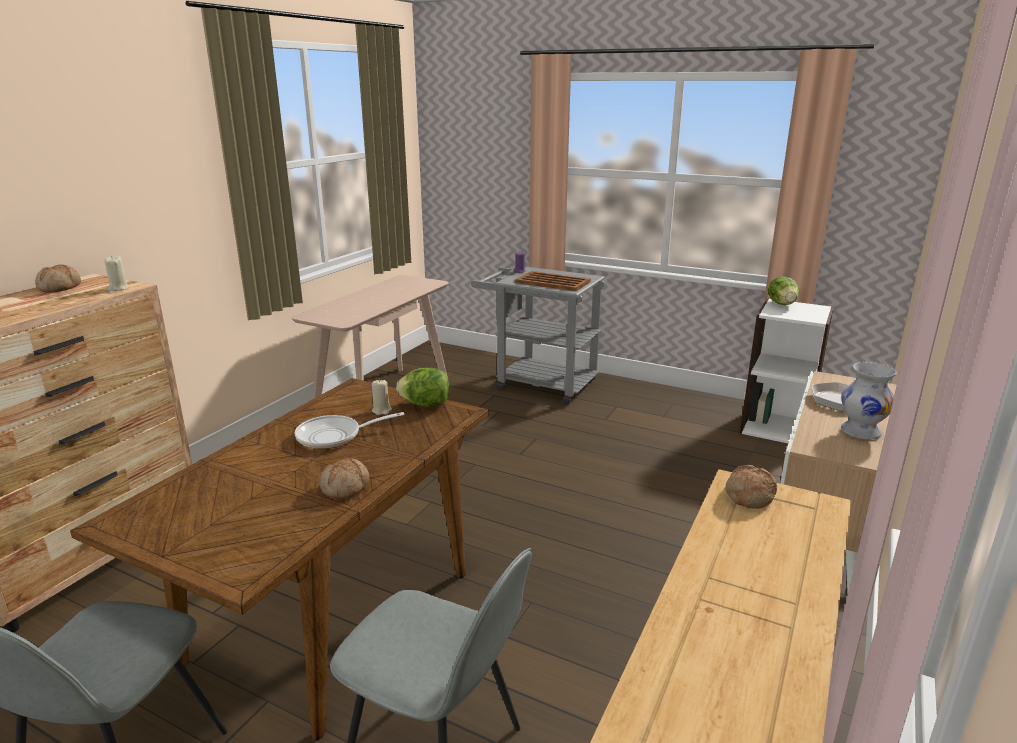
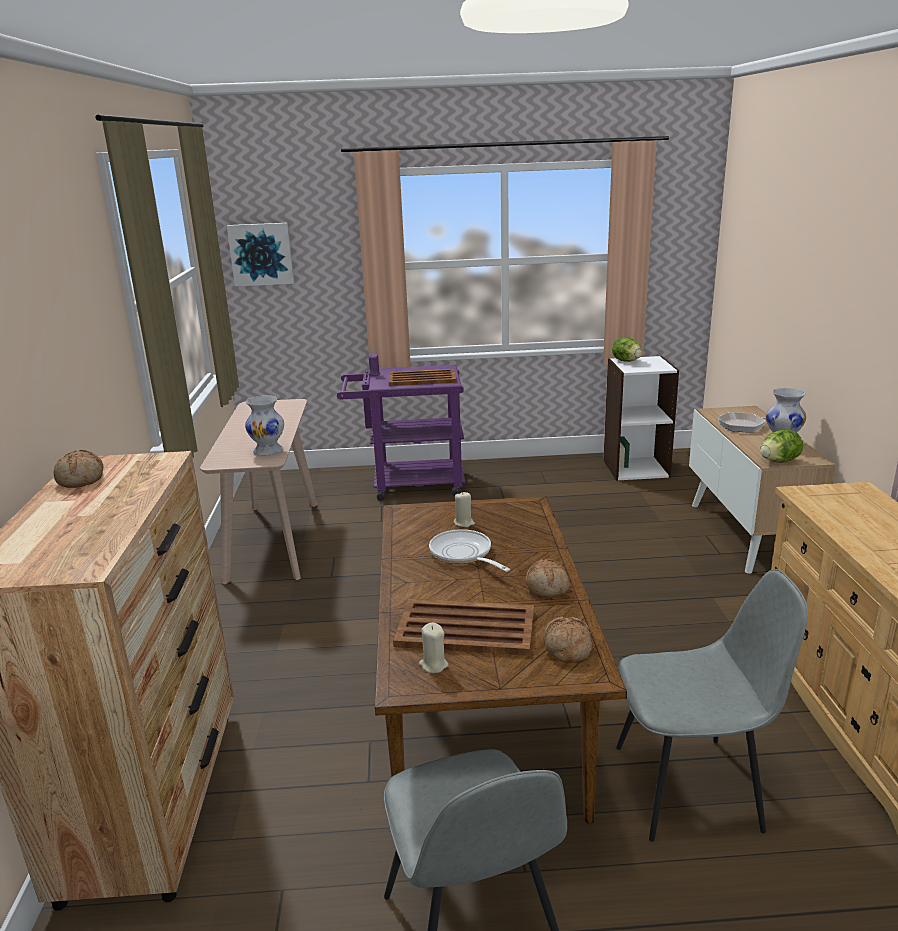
camera: 30 degrees left, 0 degrees up
beige candle [104,255,130,291] -> beige candle moved to [419,622,448,673]
frying pan [295,412,405,449] -> frying pan turned 105 degrees clockwise [429,529,510,572]
lettuce [396,368,449,407] -> lettuce moved to [760,430,803,463]
grey cart [471,267,605,405] -> purple cart [337,365,465,501]
bread [725,465,777,509] -> bread moved to [543,617,592,663]
none -> picture [227,223,294,286]
none -> white vase [245,395,284,456]
none -> brown tray [393,599,534,656]

